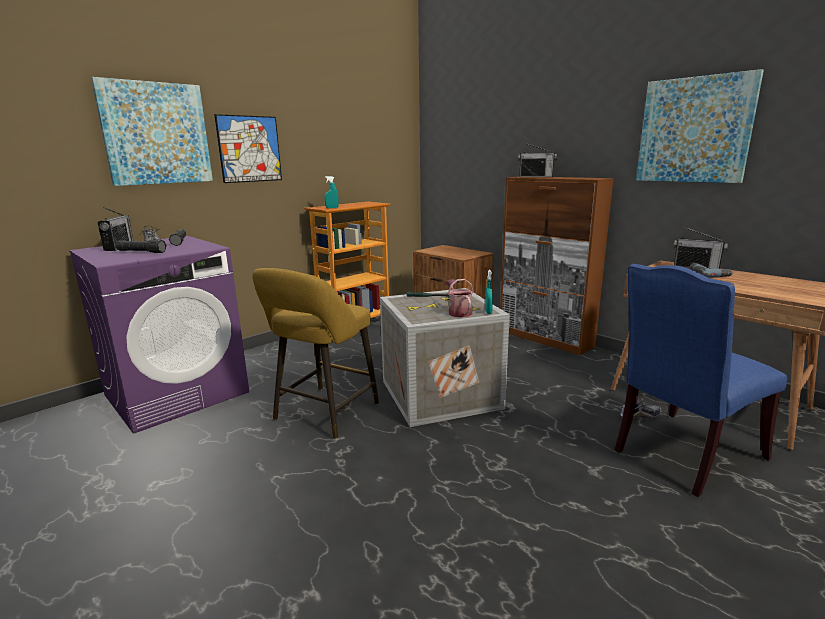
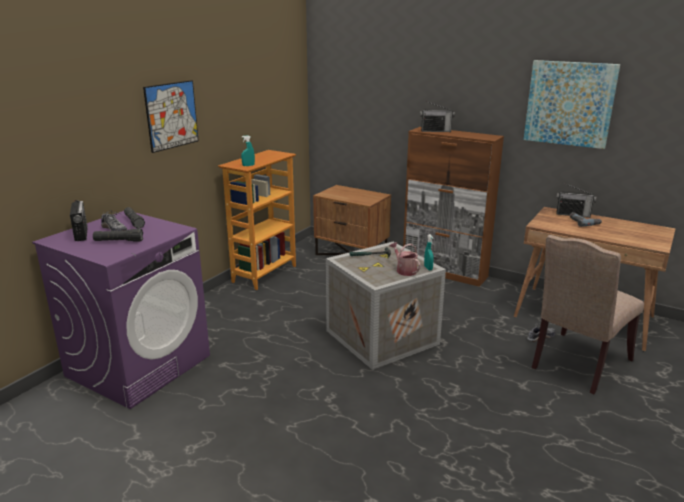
camera: 15 degrees left, 5 degrees up
picture [91,77,213,186] -> none
yellow stool [252,268,379,439] -> none
blue chair [614,264,787,497] -> beige chair [532,235,644,394]

